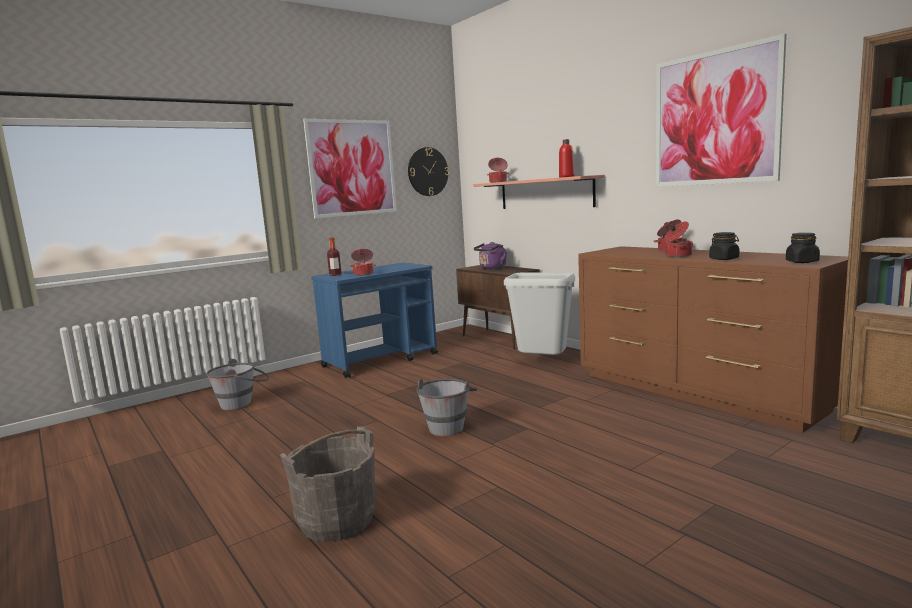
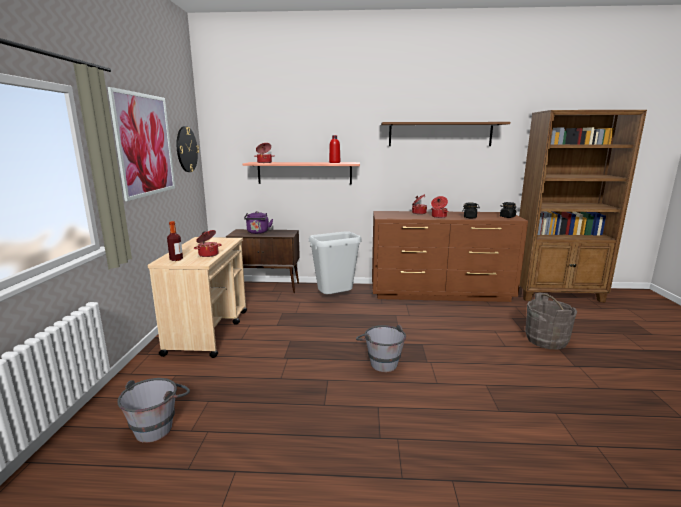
camera: 50 degrees left, 5 degrees up
grey bucket [280,426,376,542] -> grey bucket moved to [525,292,577,350]
blue cart [311,263,438,378] -> beige cart [148,237,247,358]
picture [656,34,786,187] -> brown shelf [381,122,510,146]

